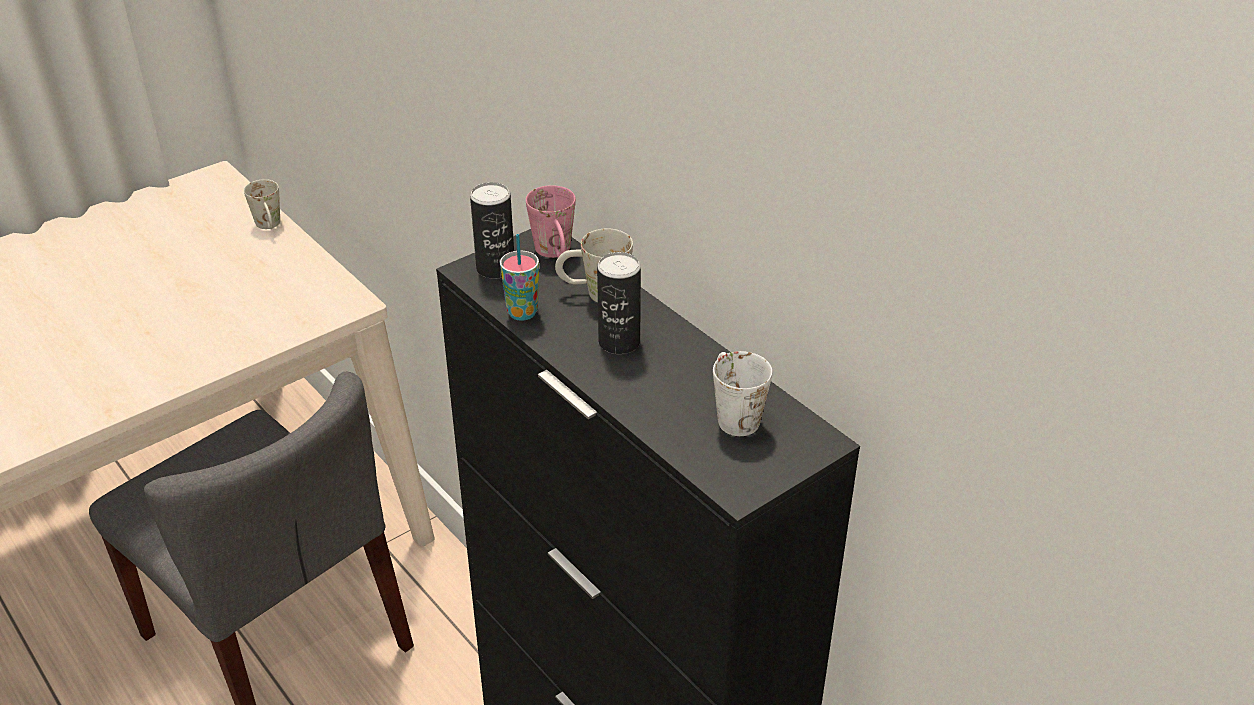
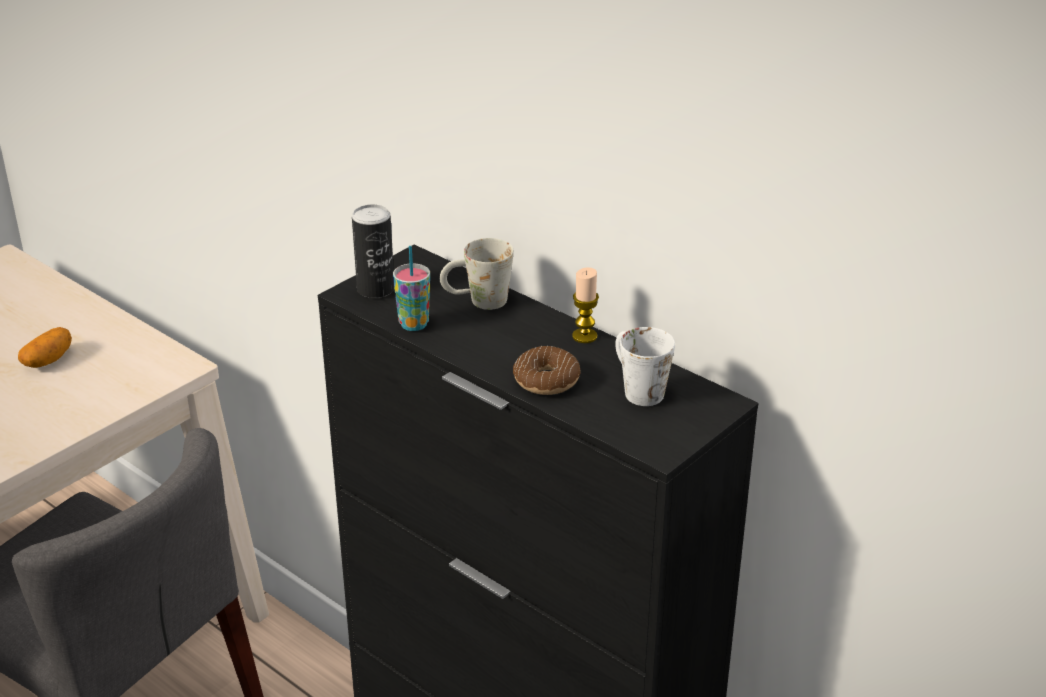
camera: 10 degrees left, 5 degrees down
white mug [244,179,280,229] -> none
pink mug [526,185,576,258] -> none
can [597,252,641,354] -> none
none -> potato [18,327,72,368]
none -> donut [513,346,581,395]
none -> candle [572,267,599,343]

